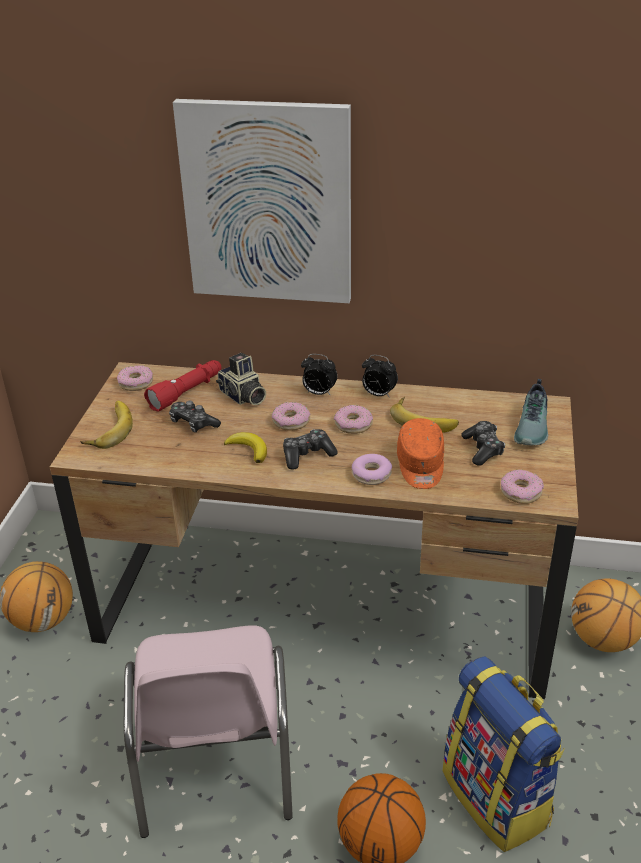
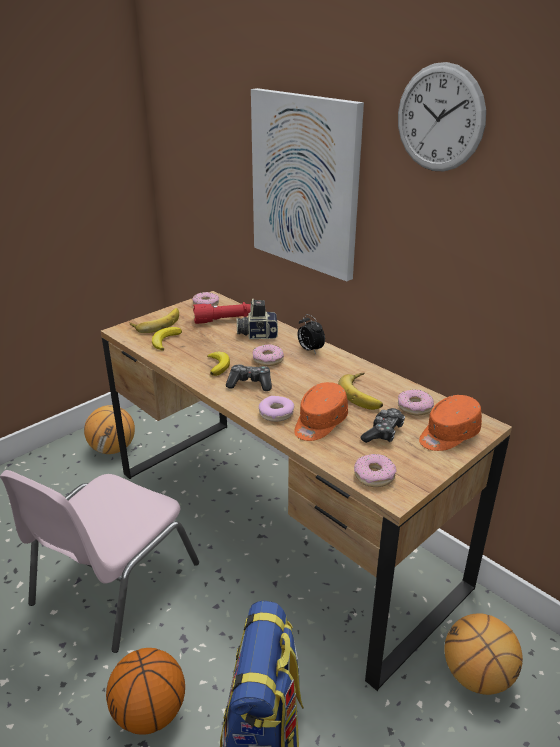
camera: 35 degrees right, 5 degrees down
game controller [169,401,221,432] -> none
camera [216,353,266,405] -> camera turned 90 degrees clockwise [237,298,278,339]
donut [334,405,373,434] -> donut moved to [398,390,434,415]
alarm clock [362,355,398,398] -> none
shoe [514,379,548,446] -> orange cap [419,395,482,451]
none -> banana [152,327,182,351]
none -> wall clock [398,62,486,171]

